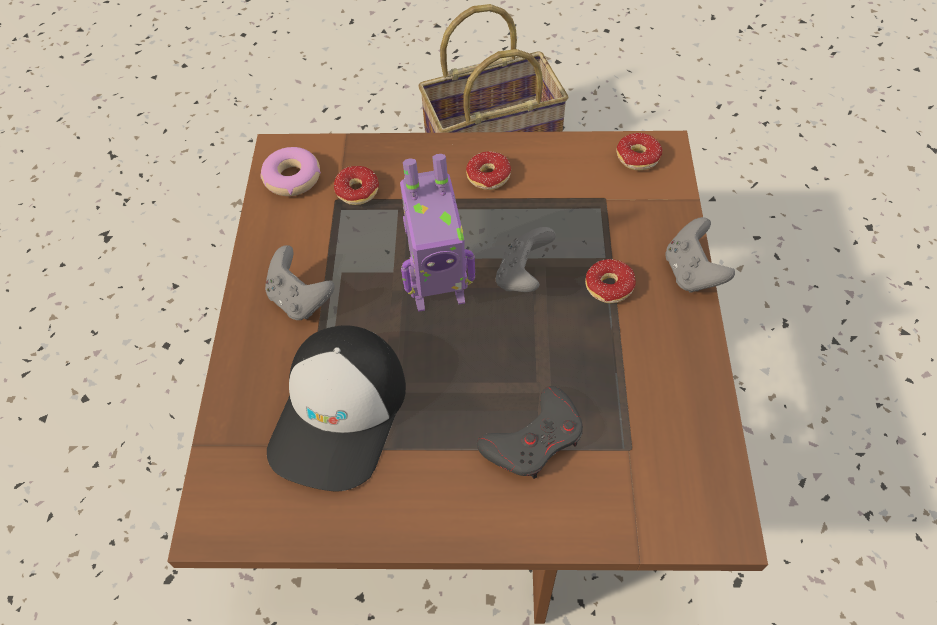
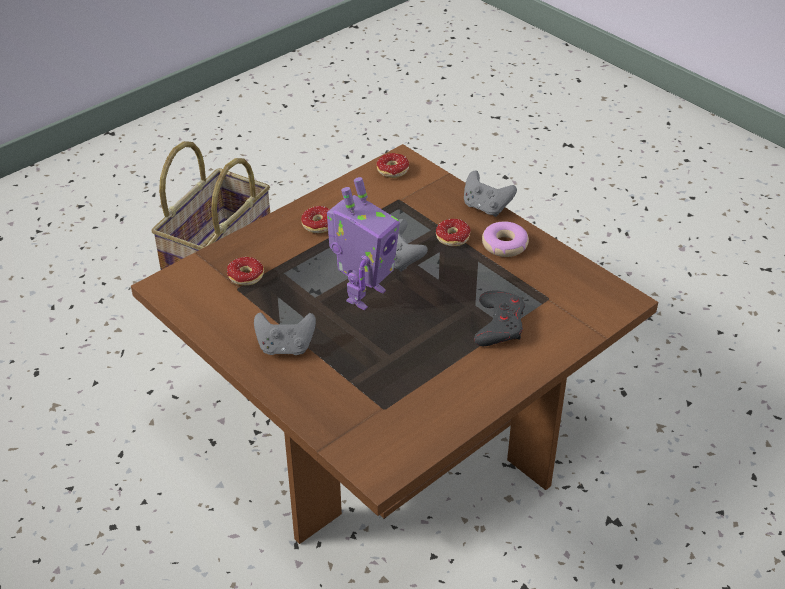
camera: 45 degrees left, 15 degrees down
donut [260,147,321,196] -> donut moved to [482,221,529,257]
cap [267,325,406,491] -> none

